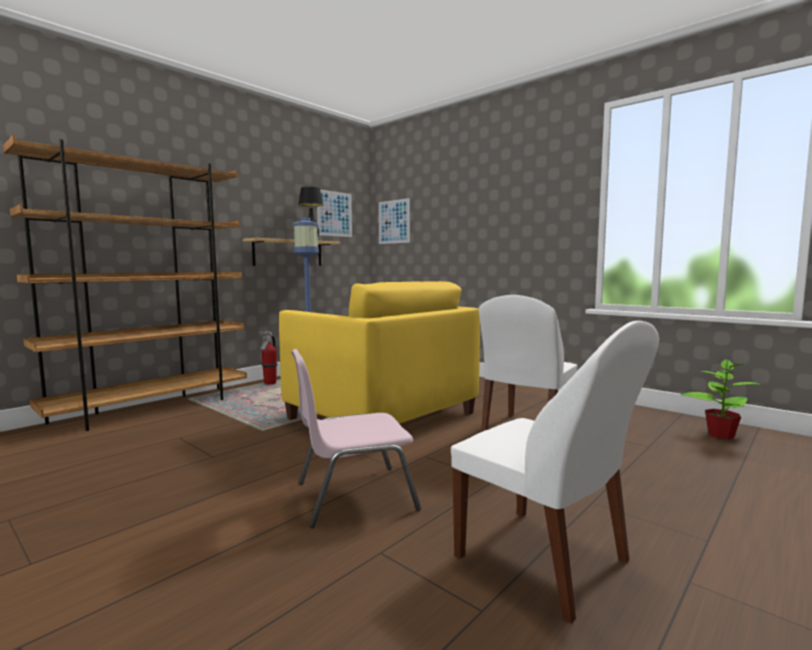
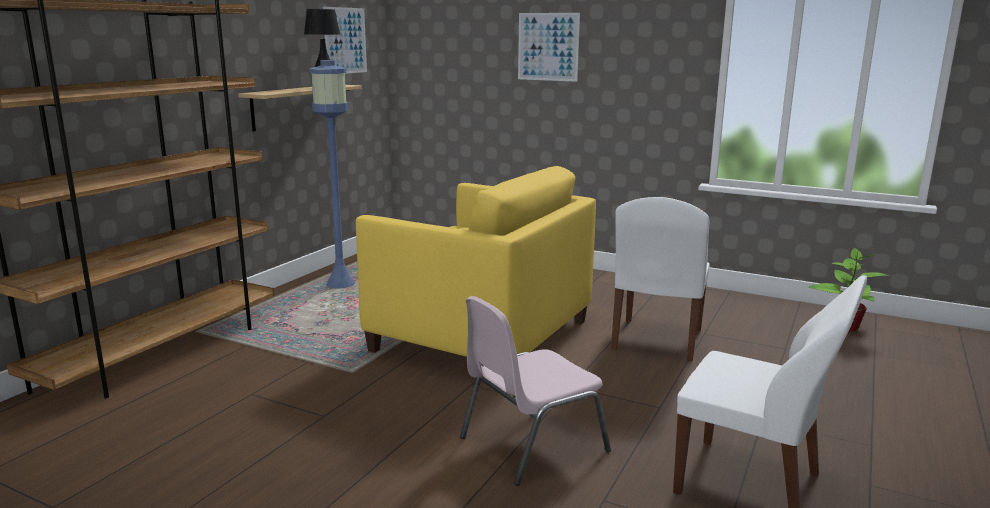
camera: 15 degrees left, 10 degrees up
fire extinguisher [259,331,277,384] -> none
picture [379,198,410,244] -> picture moved to [518,13,580,82]

